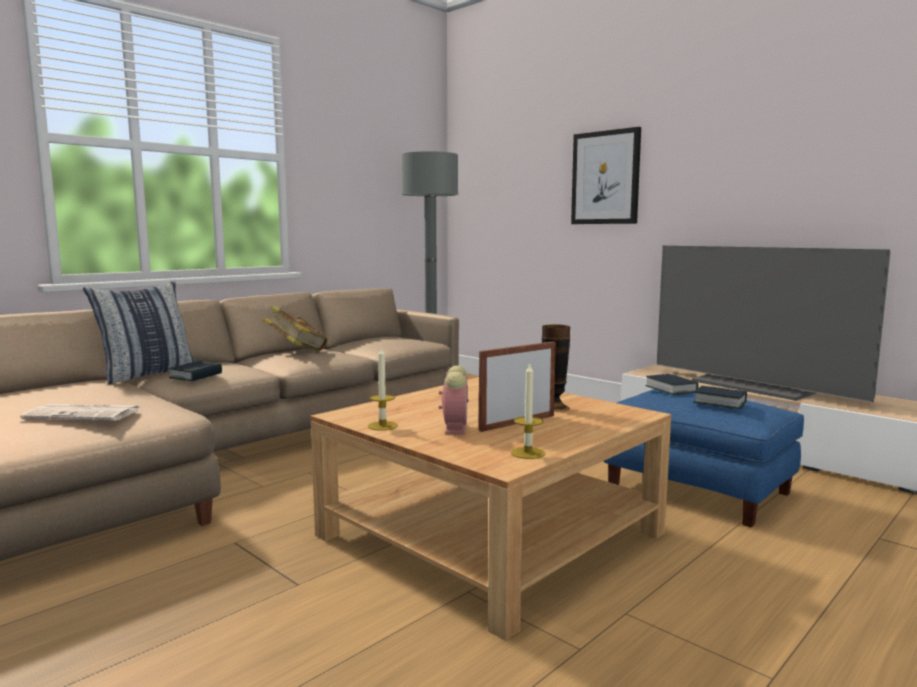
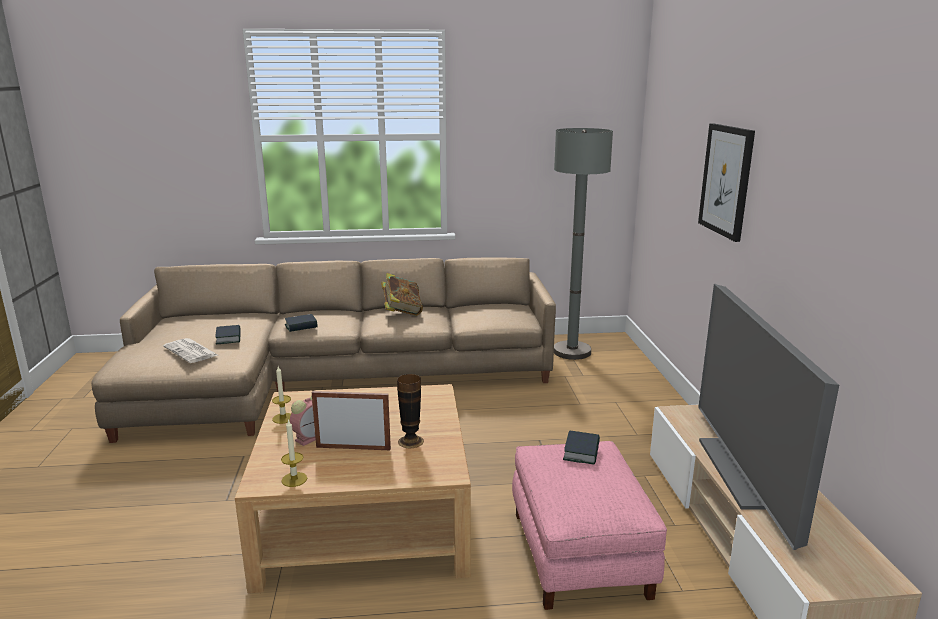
camera: 40 degrees right, 10 degrees up
pillow [83,281,196,384] -> none
blue ottoman [604,389,804,528] -> pink ottoman [512,441,667,610]
book [693,386,747,409] -> book moved to [215,325,241,344]

